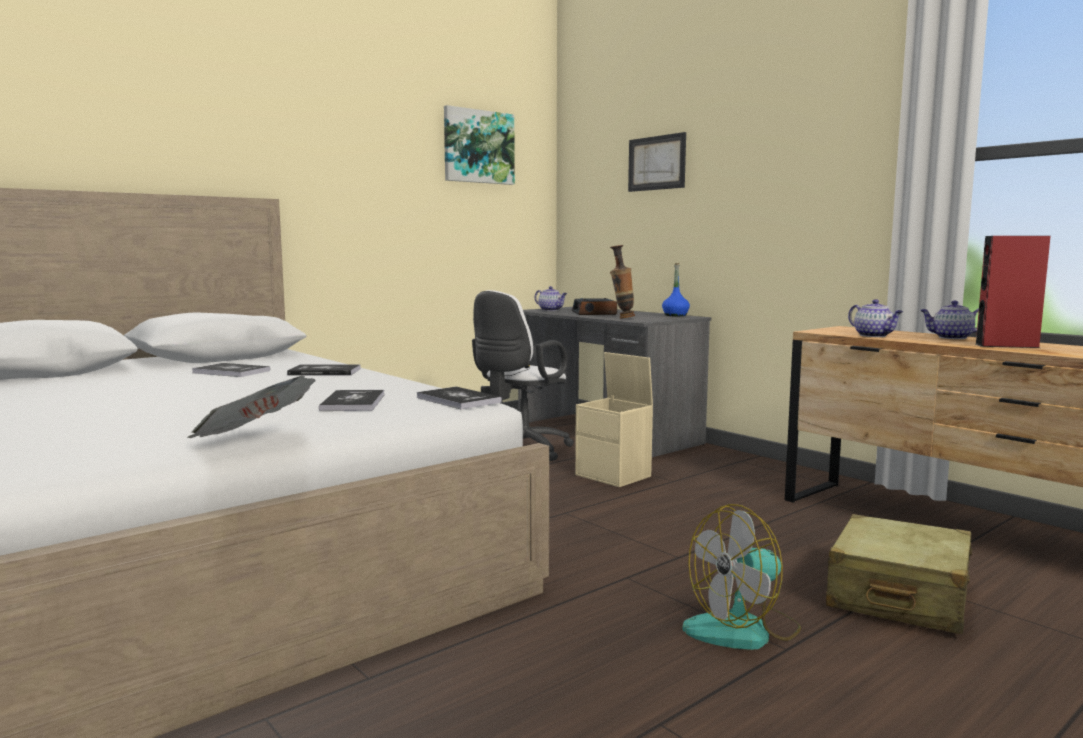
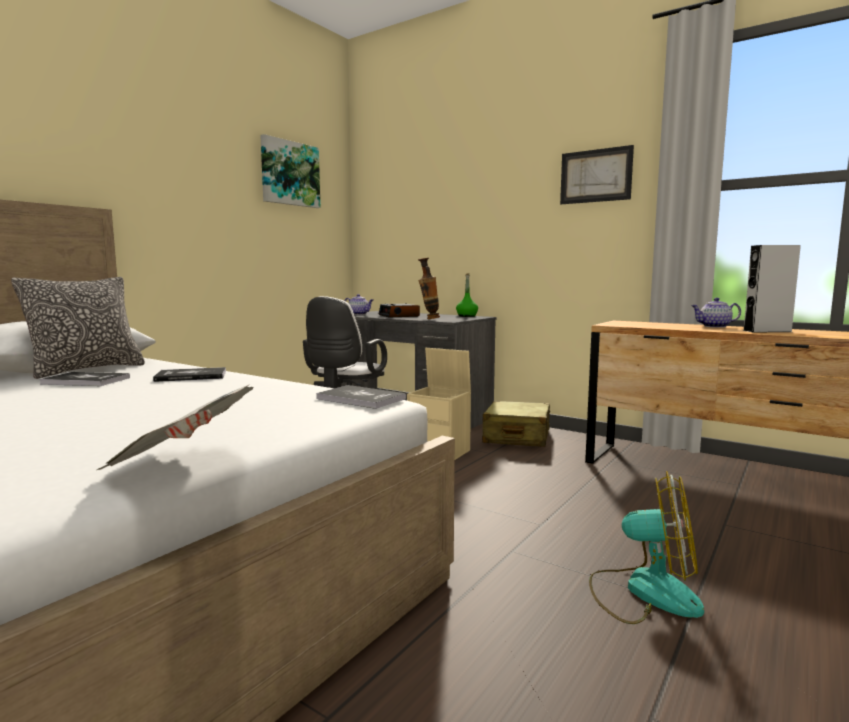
camera: 15 degrees left, 0 degrees up
book [319,390,384,411] -> none
picture [628,132,686,192] -> picture moved to [560,145,634,204]
blue bottle [662,263,690,316] -> green bottle [456,273,478,317]
fan [683,504,801,650] -> fan turned 120 degrees counterclockwise [589,471,704,624]
beige suitcase [826,514,972,634] -> beige suitcase moved to [482,401,550,447]
teapot [848,299,903,337] -> none
red speaker [976,236,1050,348] -> grey speaker [744,245,801,332]
none -> pillow [11,277,145,379]

